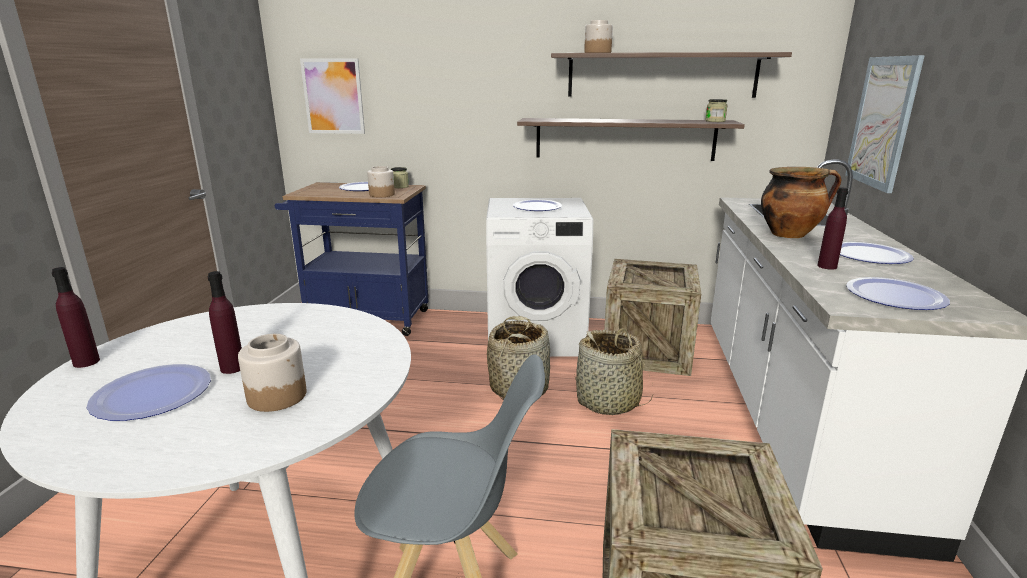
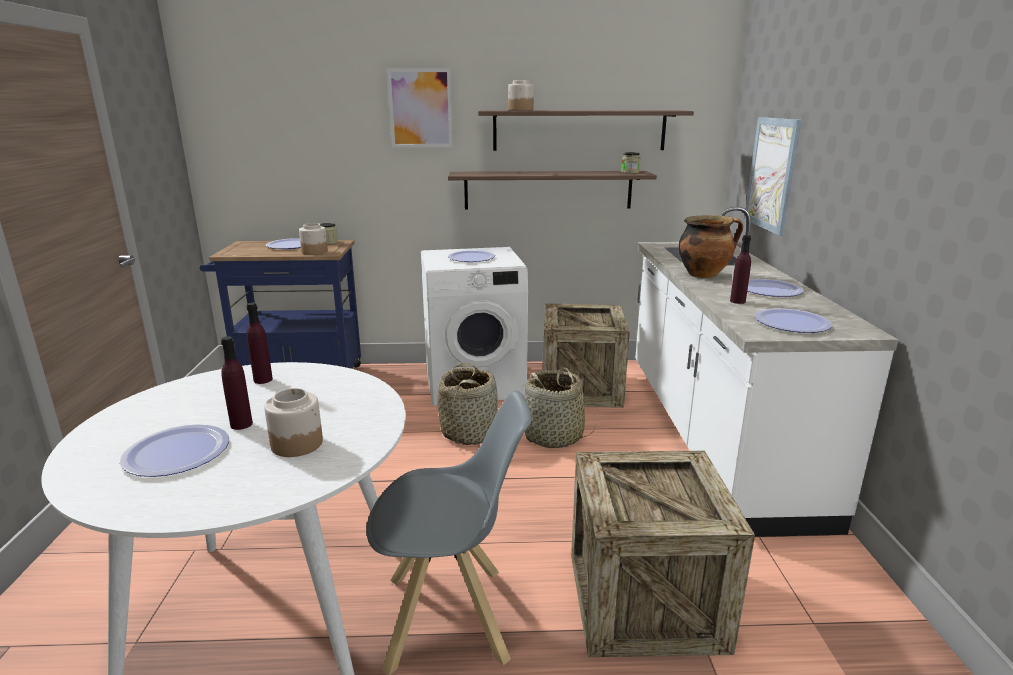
camera: 10 degrees left, 0 degrees up
purple bottle [52,267,100,368] -> purple bottle moved to [246,302,273,384]
picture [300,58,365,134] -> picture moved to [387,68,453,147]

